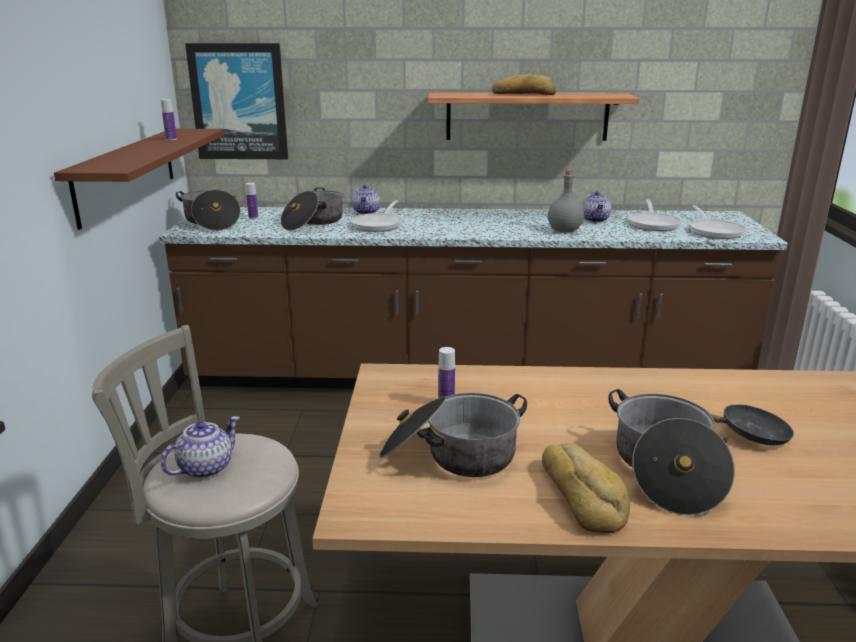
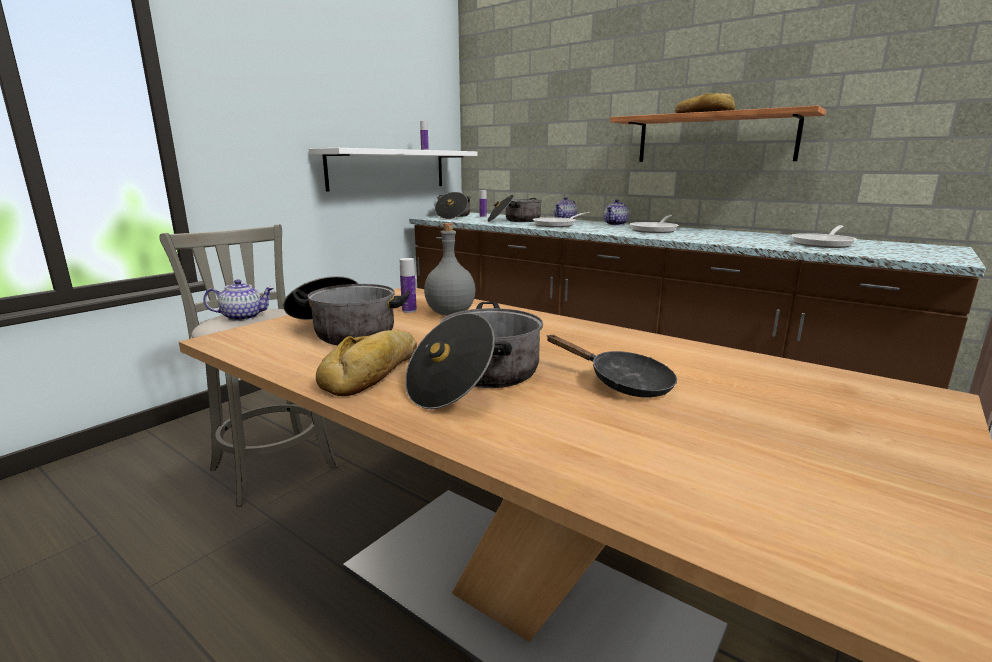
camera: 35 degrees right, 5 degrees down
brown shelf [54,129,225,230] -> white shelf [309,148,478,192]
picture [185,43,288,159] -> none
grey bottle [548,169,584,233] -> grey bottle moved to [424,223,476,315]
teapot [582,191,611,222] -> teapot moved to [604,199,629,225]
frying pan [689,205,747,239] -> frying pan moved to [630,215,679,233]

